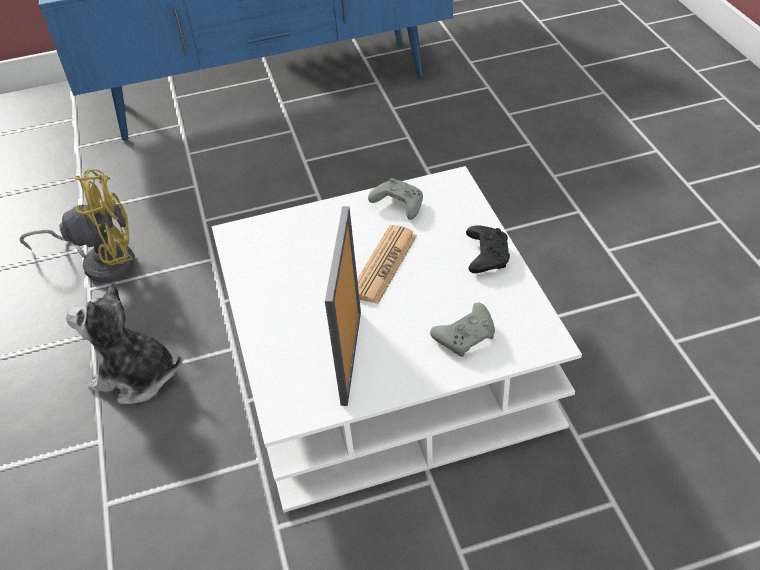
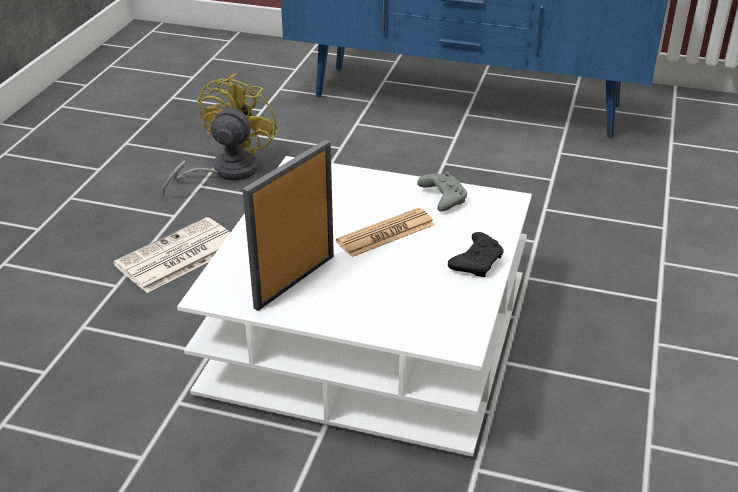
camera: 30 degrees right, 10 degrees down
yellow fan [20,169,135,283] -> yellow fan turned 90 degrees counterclockwise [162,73,279,197]
plush toy [66,281,183,404] -> newspaper [113,217,231,293]
grey game controller [430,303,495,357] -> none

